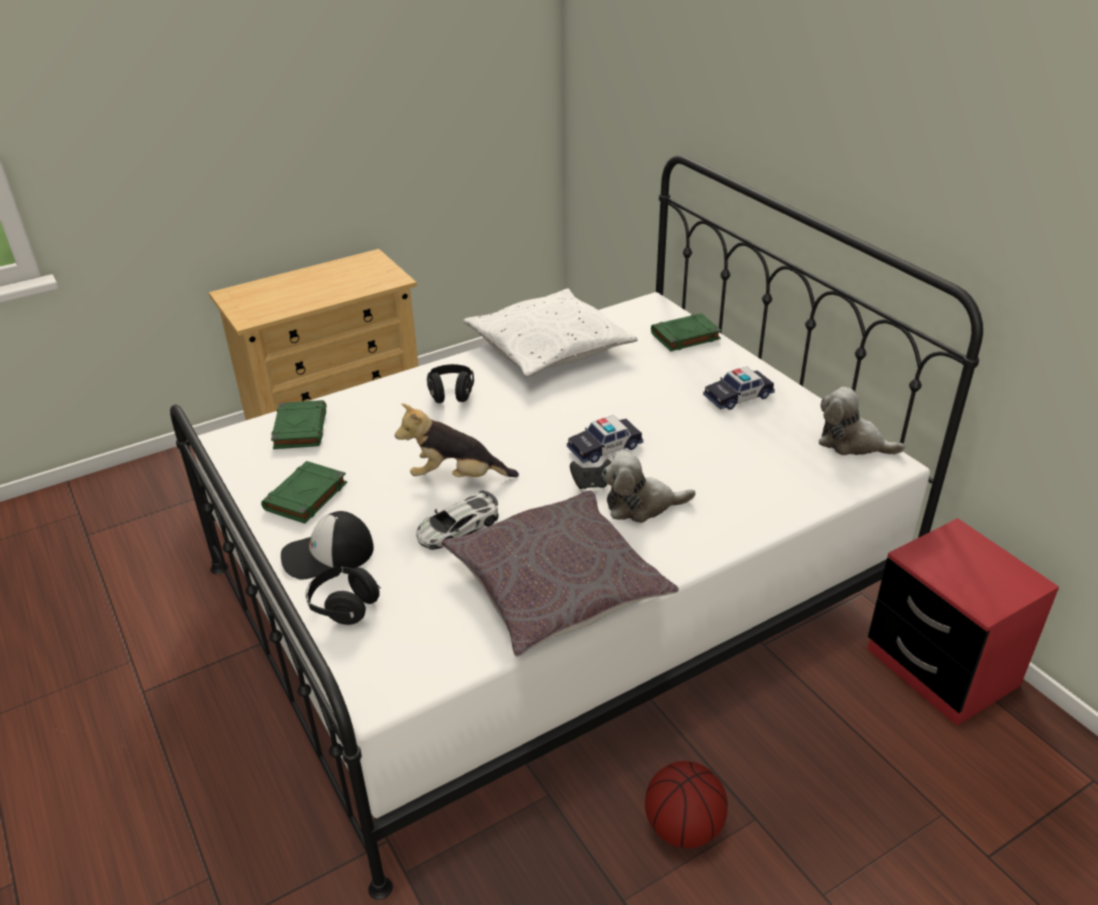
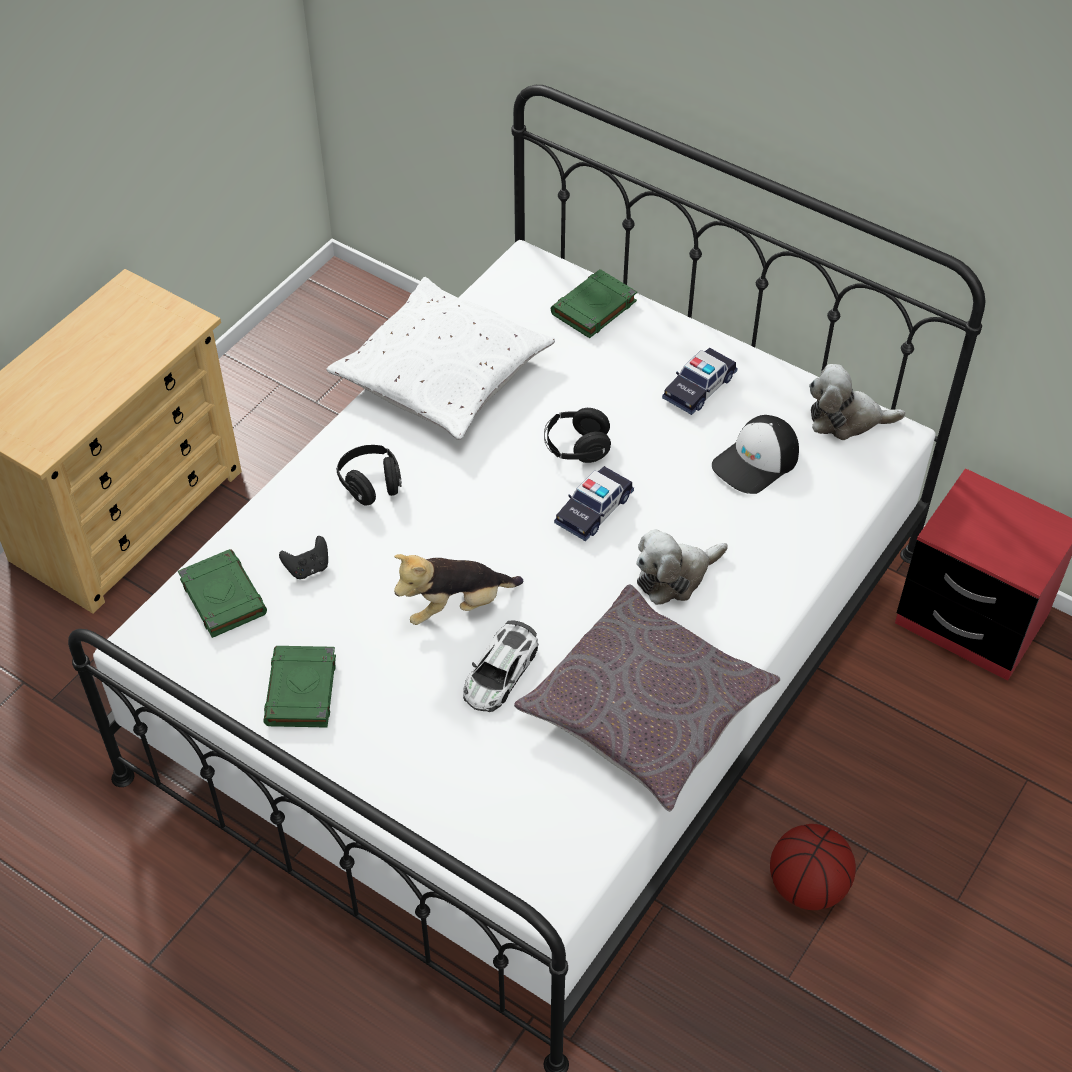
camera: 25 degrees left, 15 degrees up
cap [281,511,374,580] -> cap moved to [712,415,799,494]
black headphones [306,566,381,625] -> black headphones moved to [544,408,611,463]
black game controller [570,459,611,489] -> black game controller moved to [279,536,328,579]

